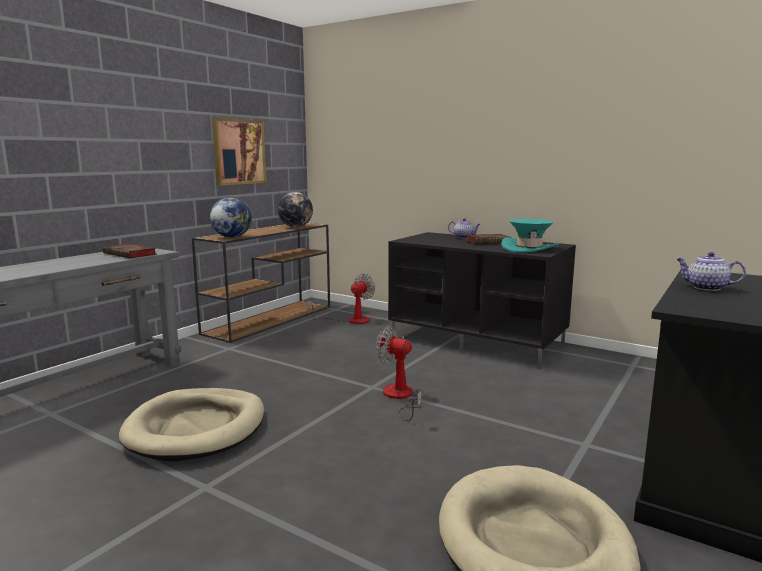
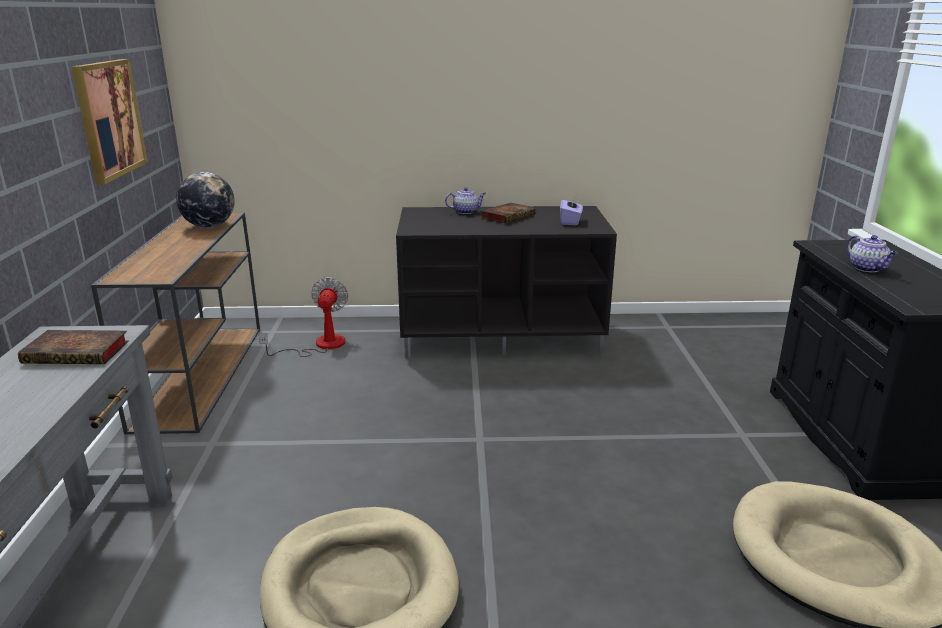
camera: 35 degrees left, 10 degrees up
globe [210,197,252,238] -> none
fan [376,326,423,421] -> none
turquoise hat [501,219,559,252] -> purple tissue box [560,200,583,225]
teapot [676,252,746,291] -> teapot turned 105 degrees counterclockwise [847,235,897,272]

